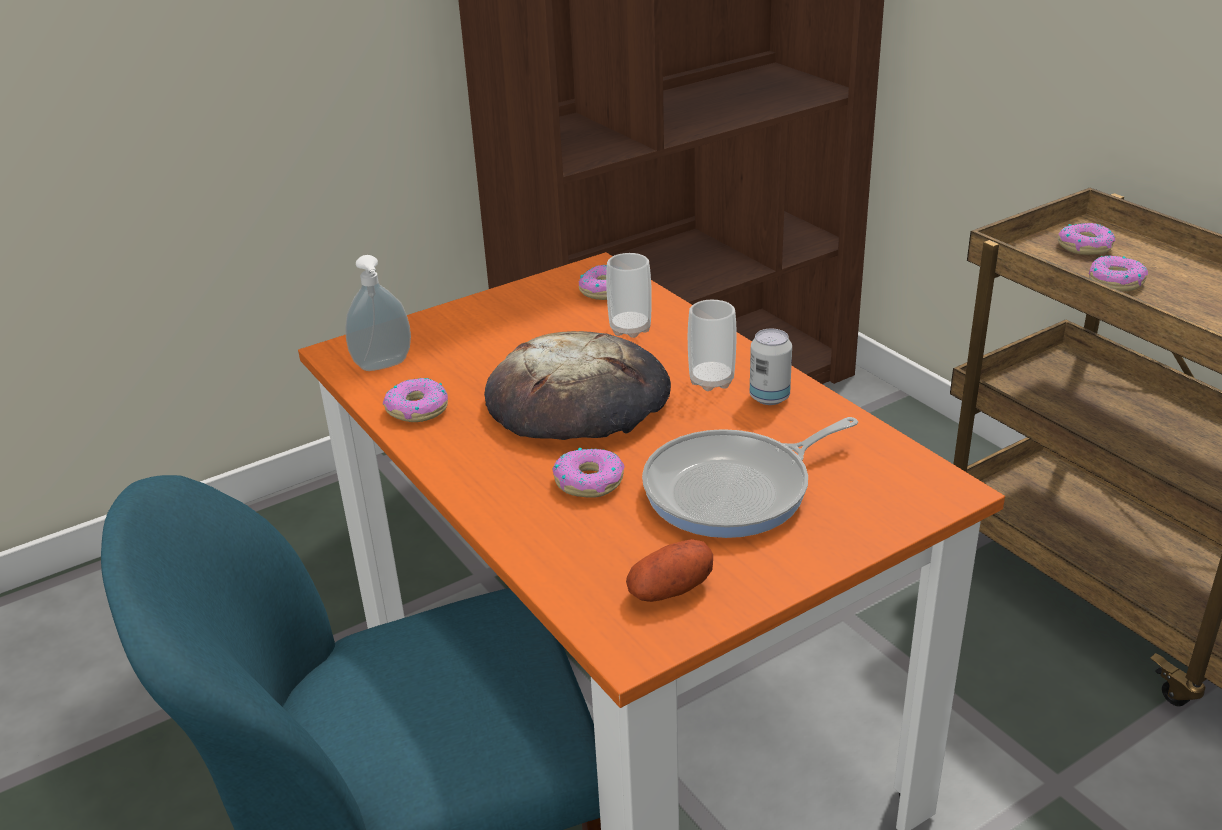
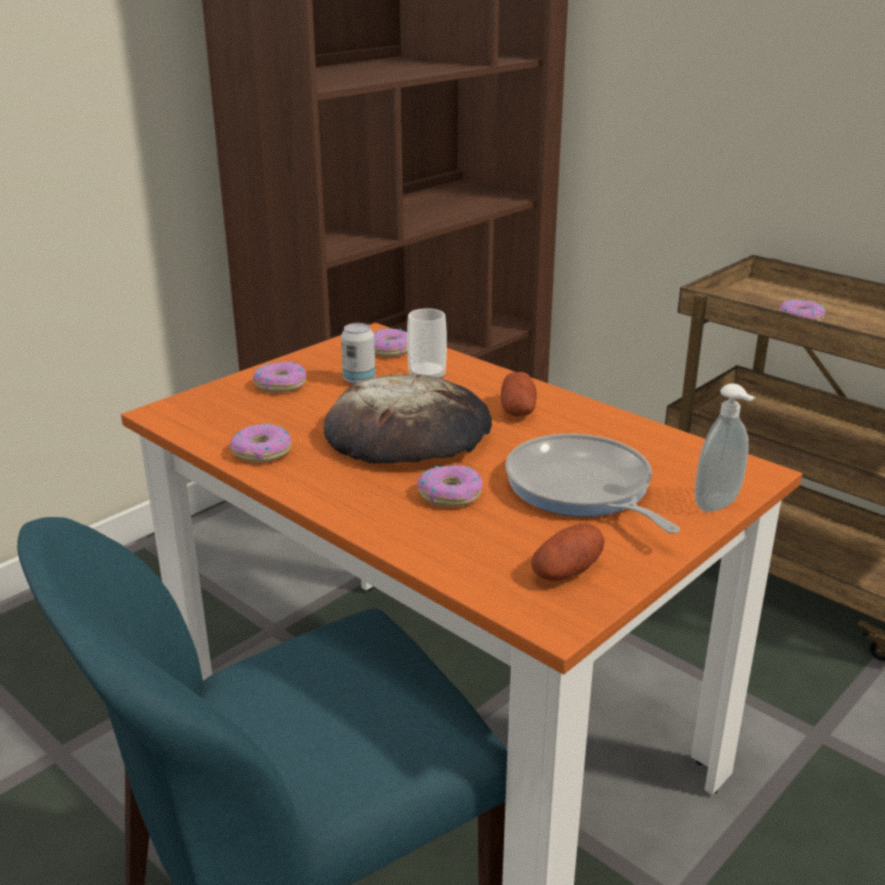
camera: 15 degrees left, 5 degrees down
soap dispenser [345,255,411,371] -> soap dispenser moved to [695,383,756,512]
frying pan [642,417,858,538] -> frying pan turned 105 degrees clockwise [505,434,680,534]
cup [688,300,737,391] -> potato [501,372,537,416]
can [750,329,792,405] -> can moved to [341,323,376,385]
donut [1058,223,1115,255] -> donut moved to [253,362,306,393]

